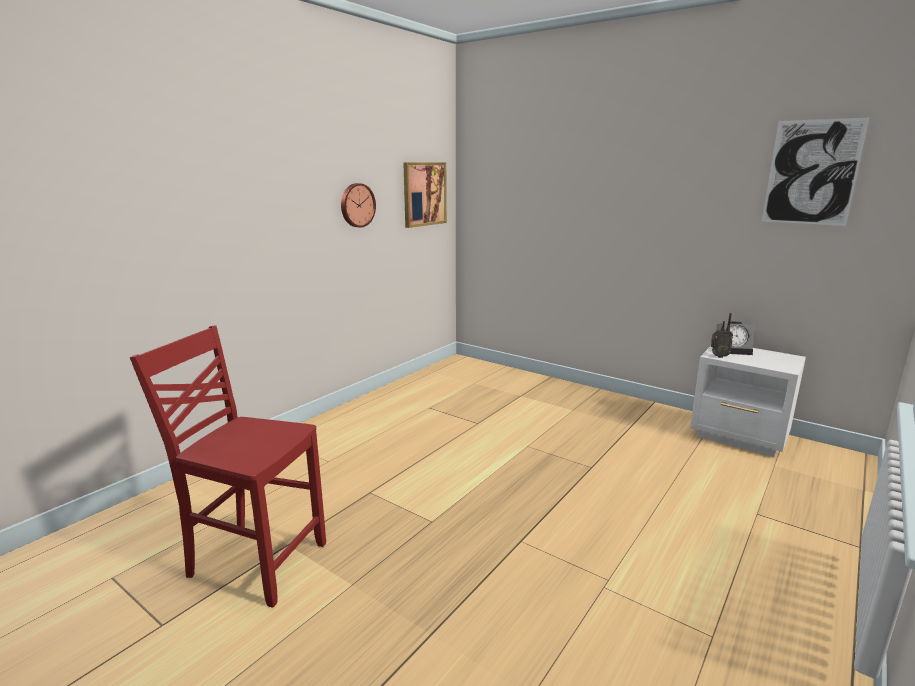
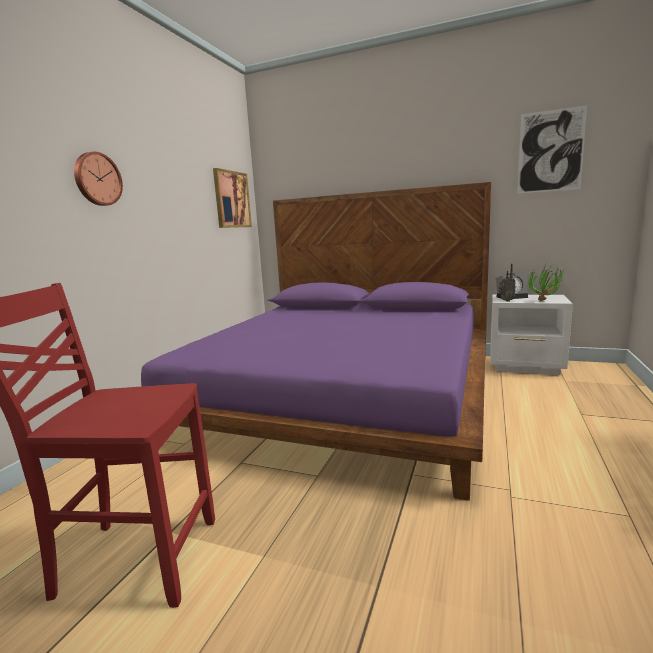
camera: 15 degrees left, 5 degrees down
wall clock [341,183,376,228] -> wall clock moved to [74,152,123,206]
none -> purple bed [141,182,491,501]
none -> potted plant [528,265,565,301]

